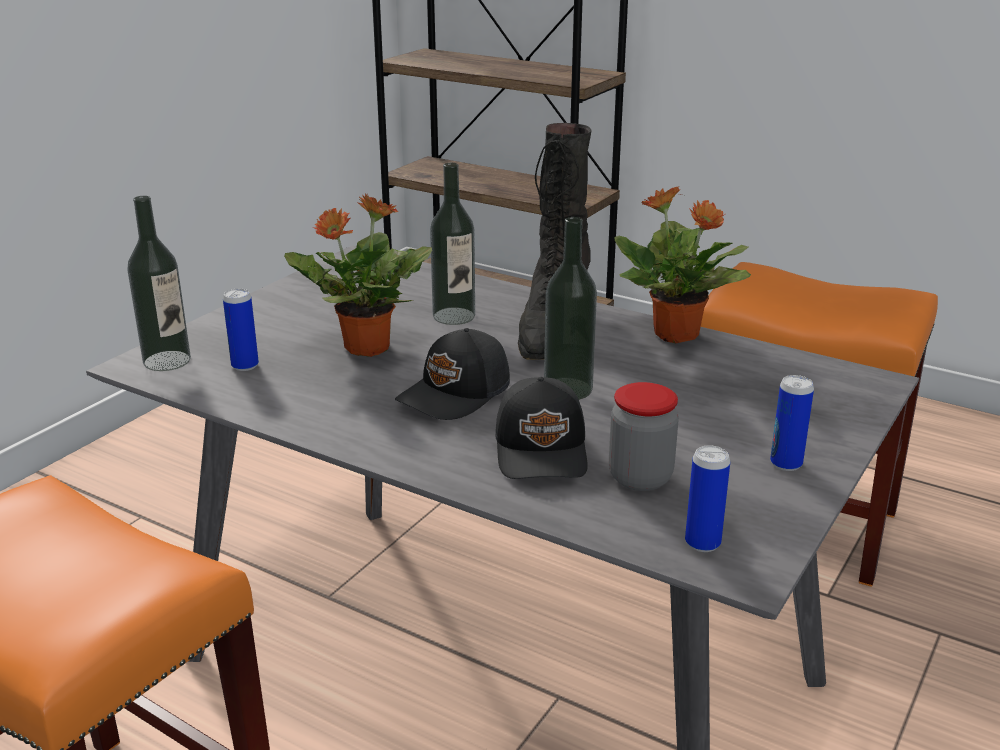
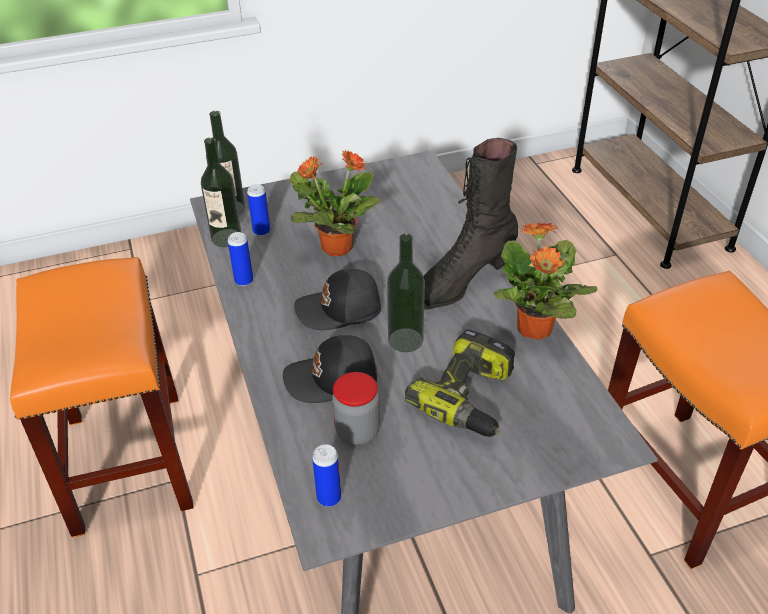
camera: 40 degrees right, 15 degrees up
bottle [430,163,475,325] -> bottle moved to [201,138,242,247]
black cap [495,377,588,479] -> black cap turned 45 degrees clockwise [283,335,377,403]
can [770,375,814,471] -> can moved to [228,232,253,286]
none -> power drill [405,330,515,437]

